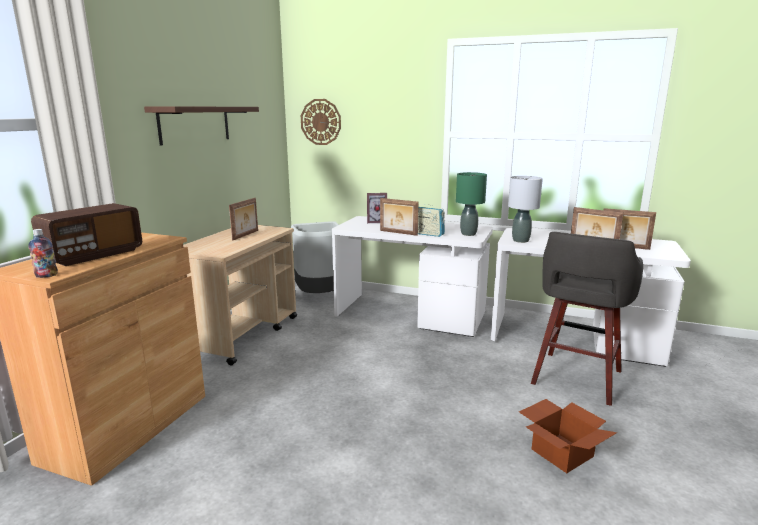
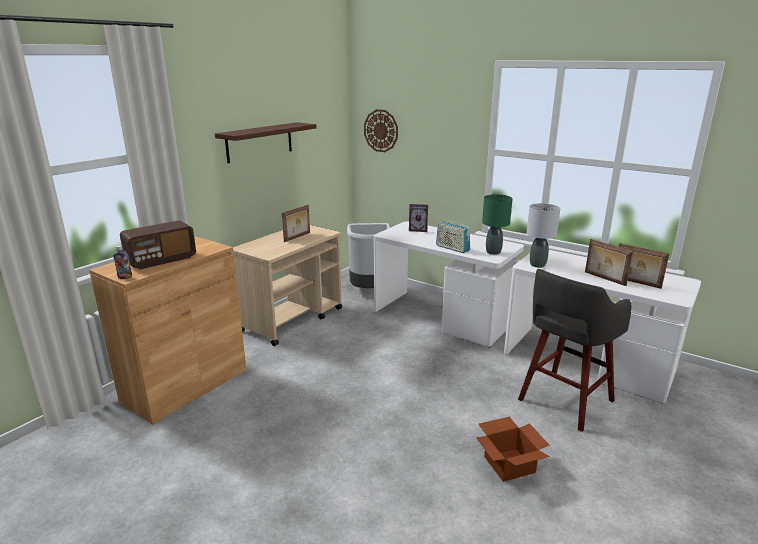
camera: 15 degrees right, 5 degrees up
picture frame [380,198,419,236] -> none

